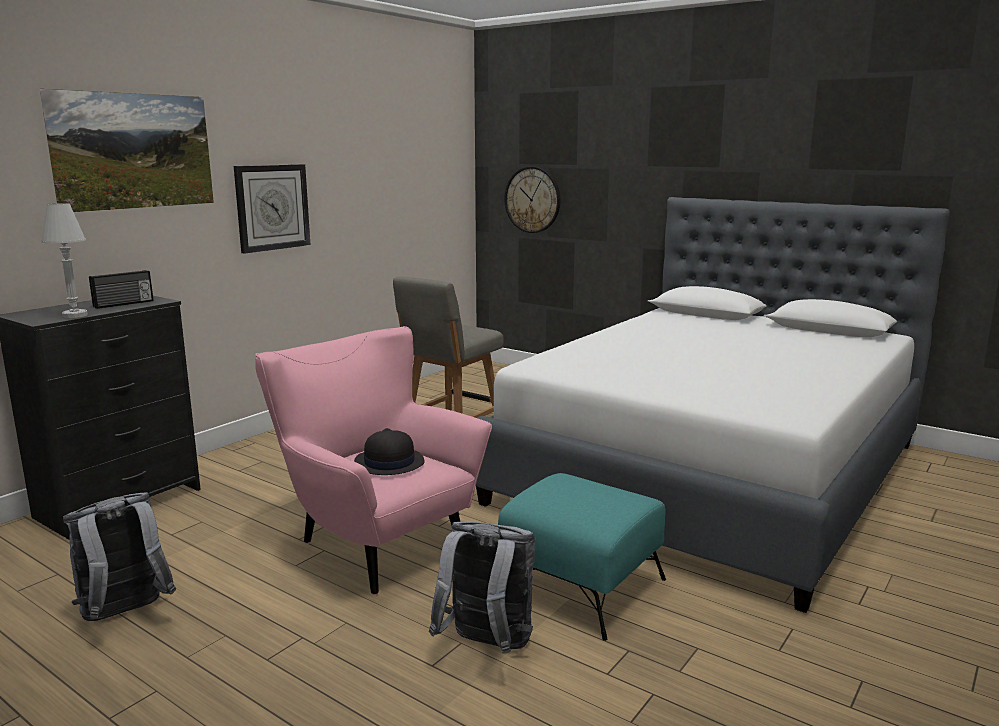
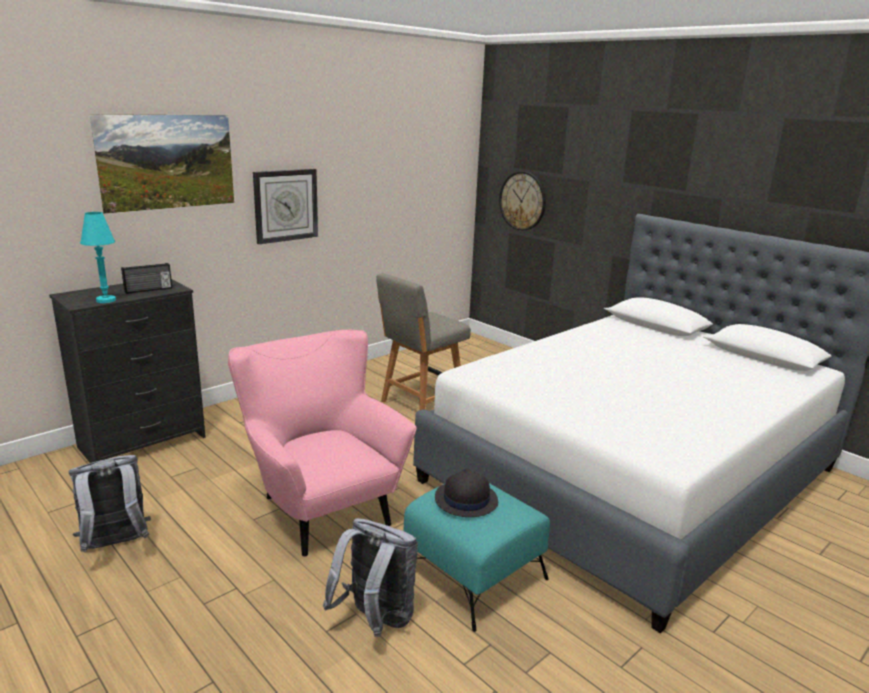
camera: 10 degrees right, 5 degrees up
white table lamp [41,203,88,318] -> turquoise table lamp [80,212,116,303]
black hat [354,428,425,475] -> black hat moved to [435,468,498,517]

